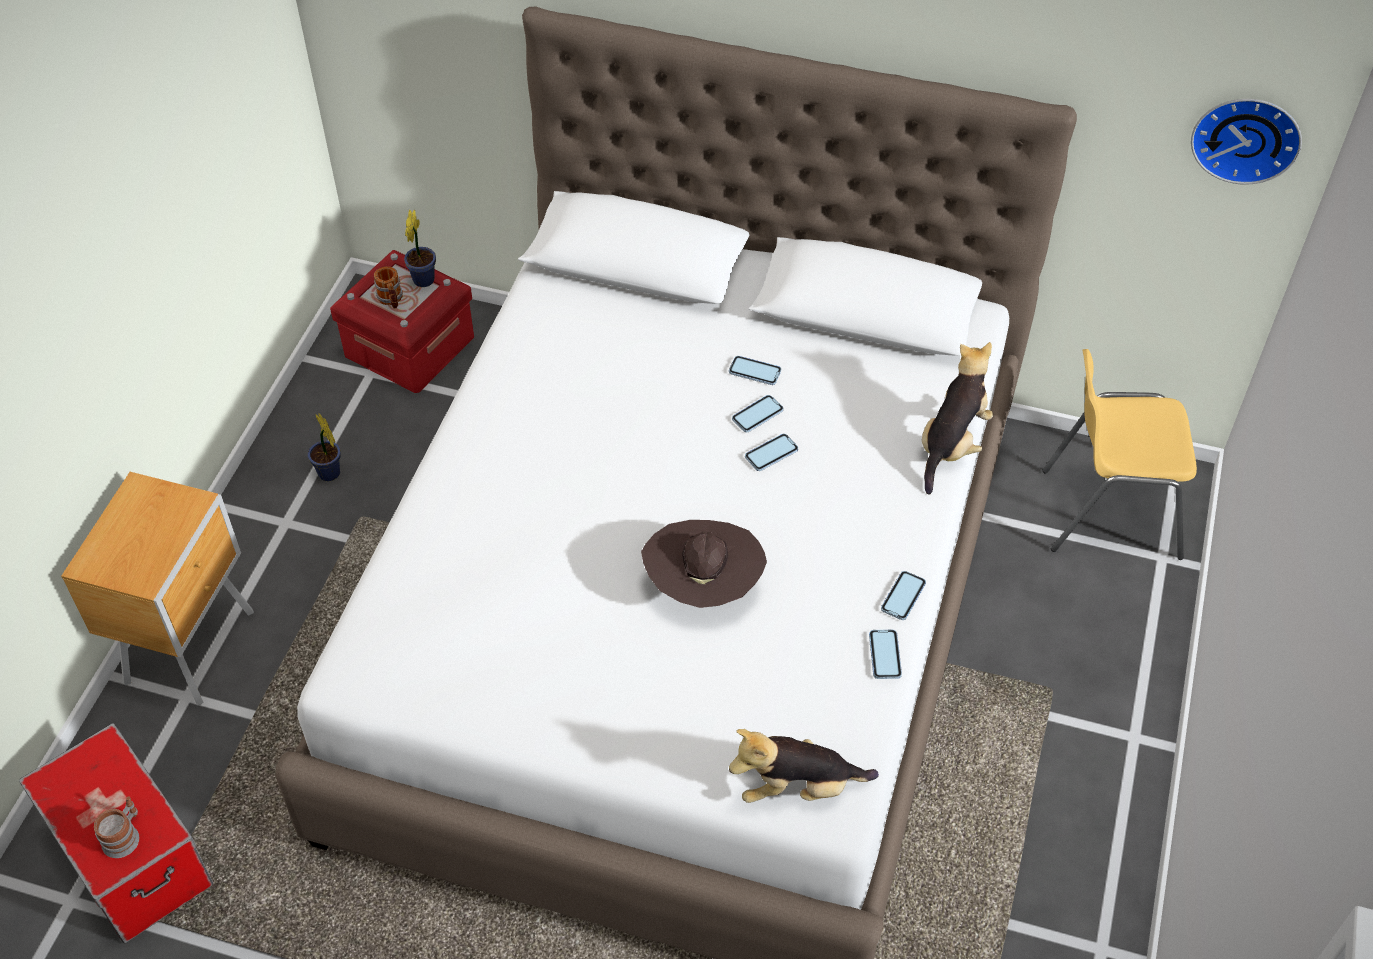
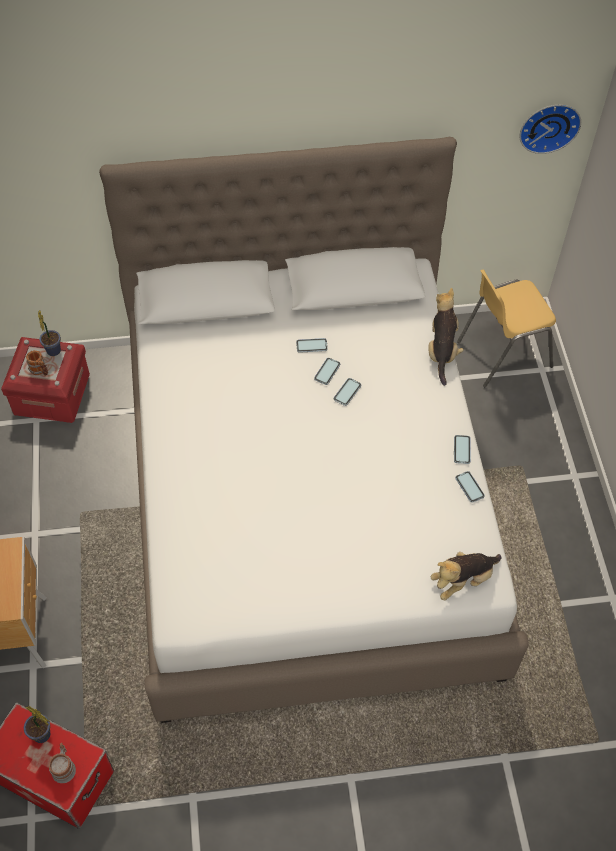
camera: 25 degrees left, 5 degrees up
potted plant [308,413,341,481] -> potted plant moved to [24,706,51,743]
brown hat [641,520,767,608] -> none

